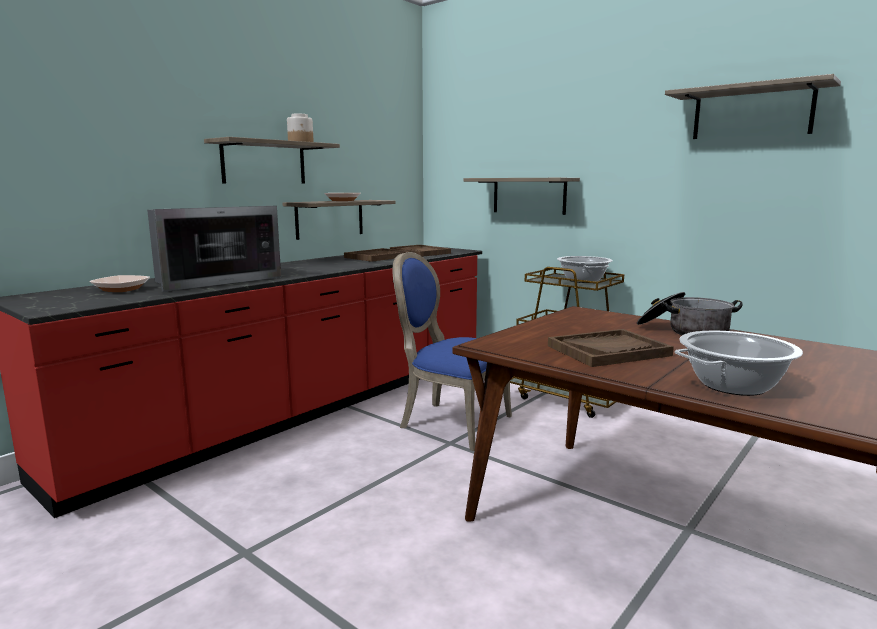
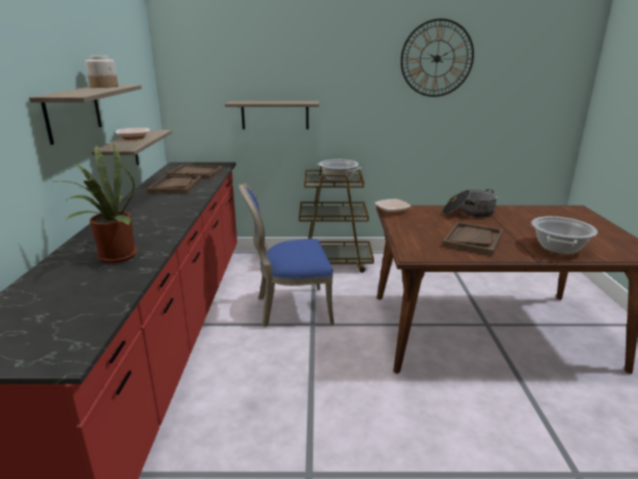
camera: 40 degrees left, 10 degrees up
bowl [89,275,150,292] -> bowl moved to [375,199,410,214]
microwave [147,206,281,292] -> potted plant [59,144,138,263]
shelf [665,74,841,139] -> wall clock [401,18,474,97]

